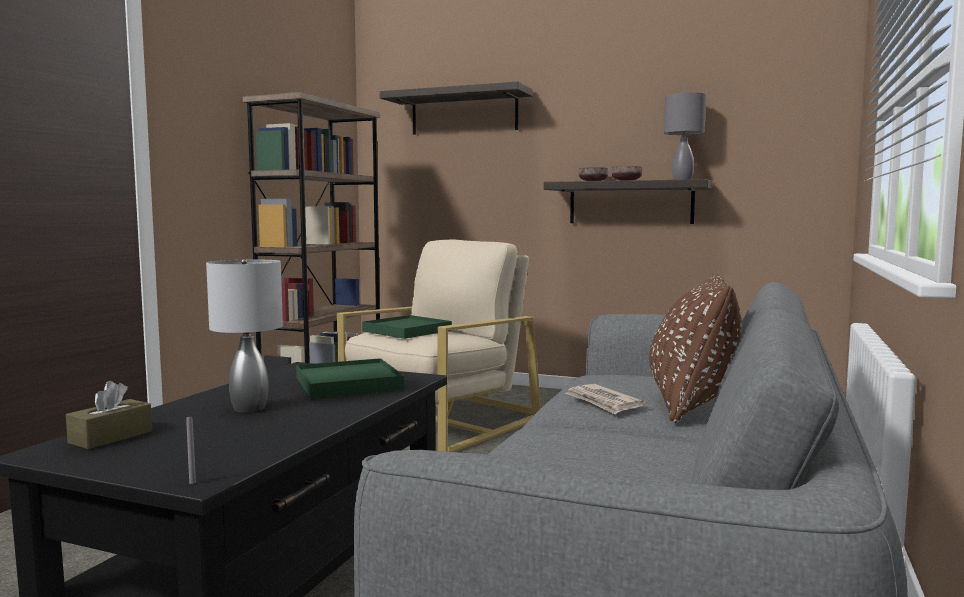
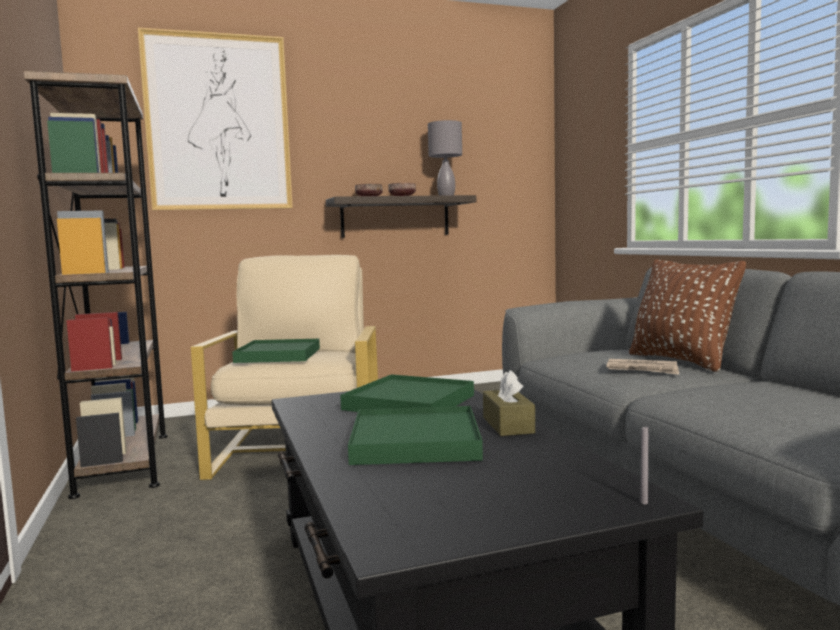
camera: 40 degrees left, 0 degrees up
brown tissue box [66,381,152,450] -> brown tissue box moved to [483,370,535,436]
grey table lamp [206,259,283,413] -> green tray [348,406,483,465]
shelf [380,82,533,135] -> picture [138,28,293,210]

